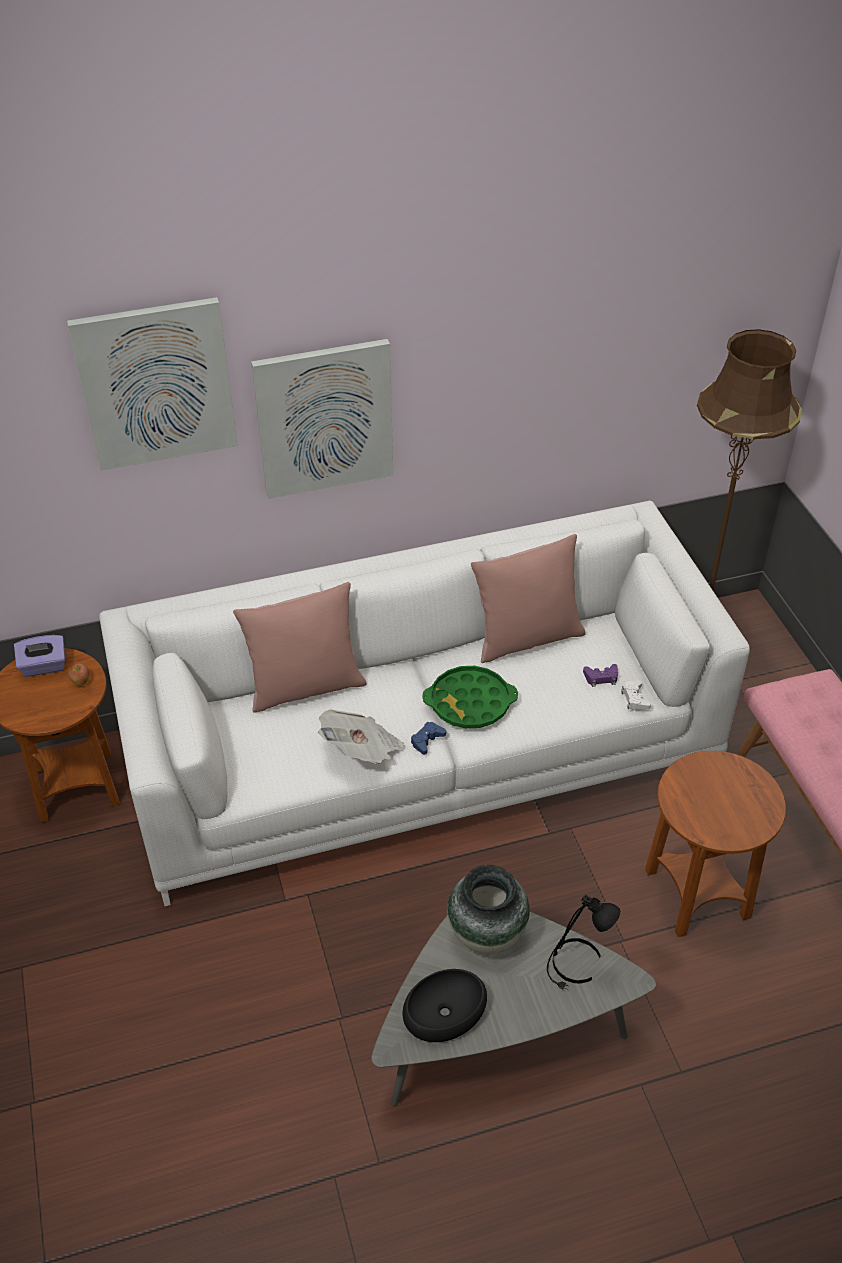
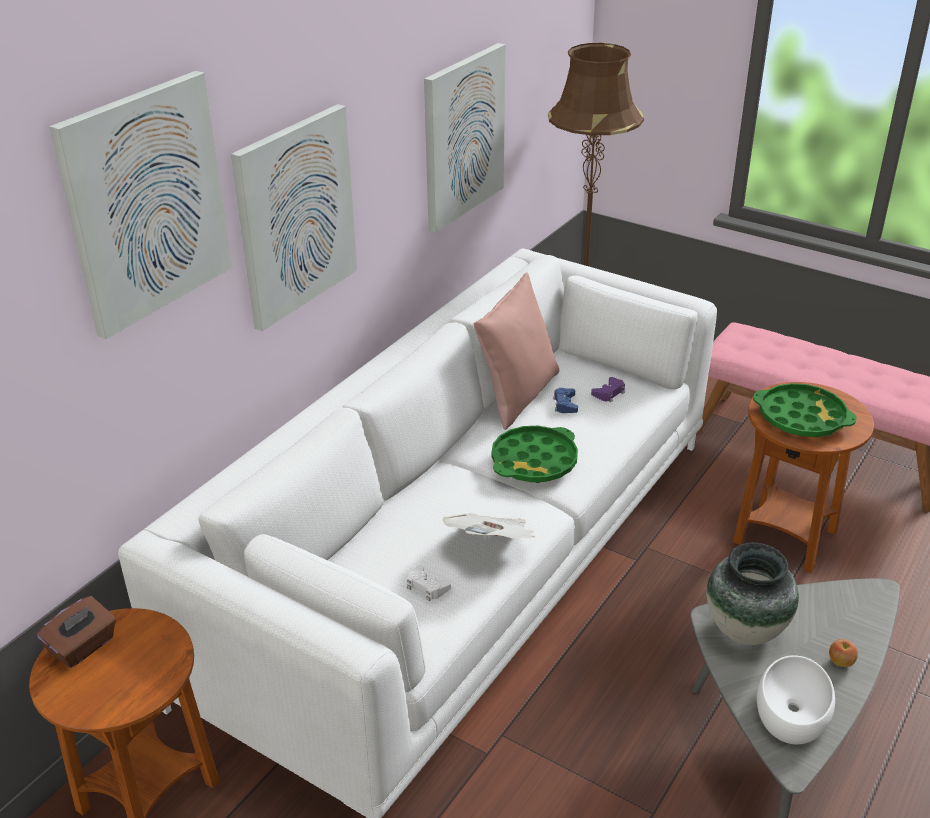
camera: 40 degrees left, 10 degrees down
purple tissue box [14,635,65,677] -> brown tissue box [37,596,116,668]
apple [68,663,90,686] -> apple moved to [829,639,858,667]
pink pillow [233,582,367,713] -> none
black bowl [403,969,487,1042] -> white bowl [757,655,835,744]
blue game controller [411,722,446,754] -> blue game controller moved to [553,388,578,413]
black table lamp [547,895,621,990] -> none
white game controller [621,680,651,711] -> white game controller moved to [407,565,451,601]
none -> picture [424,43,505,233]
none -> green tray [753,383,857,438]

